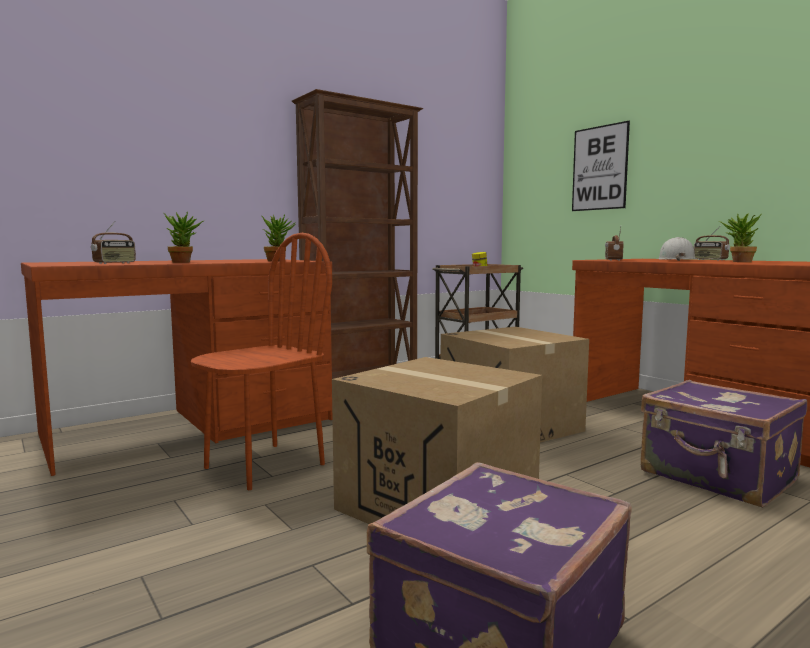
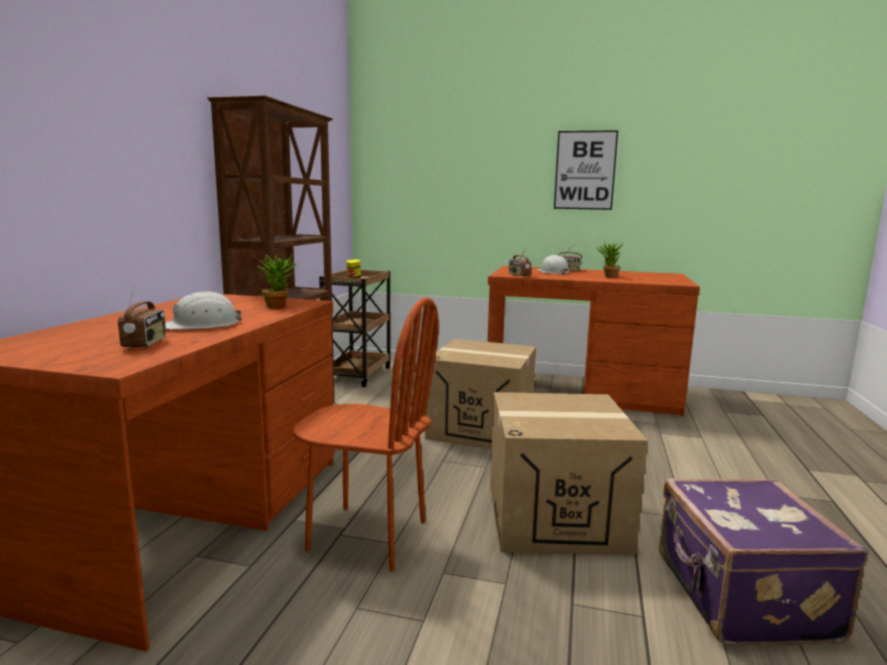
camera: 40 degrees left, 5 degrees up
potted plant [164,211,204,263] -> white hard hat [165,291,241,330]
brown chair [191,233,332,490] -> brown chair turned 105 degrees clockwise [293,297,439,572]
picture [572,121,630,211] -> picture moved to [554,130,618,210]
purple suitcase [641,380,807,508] -> none

